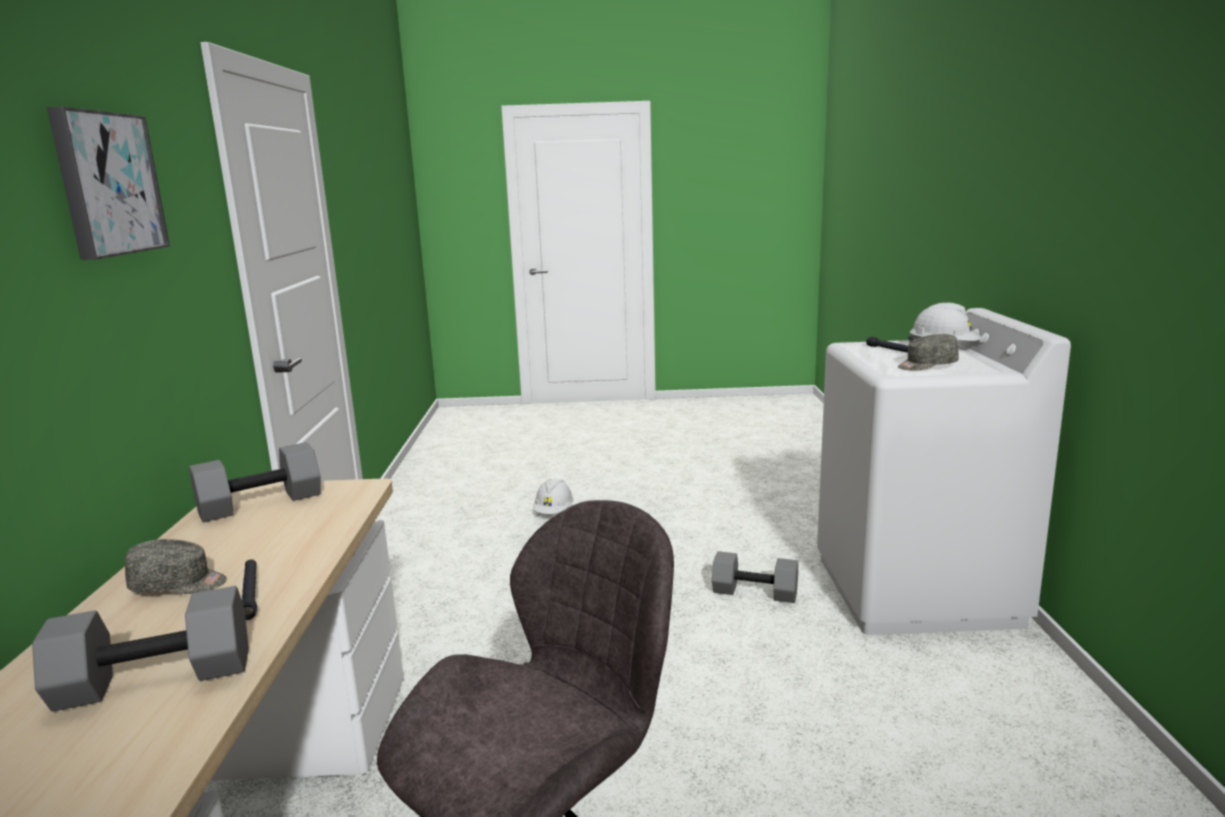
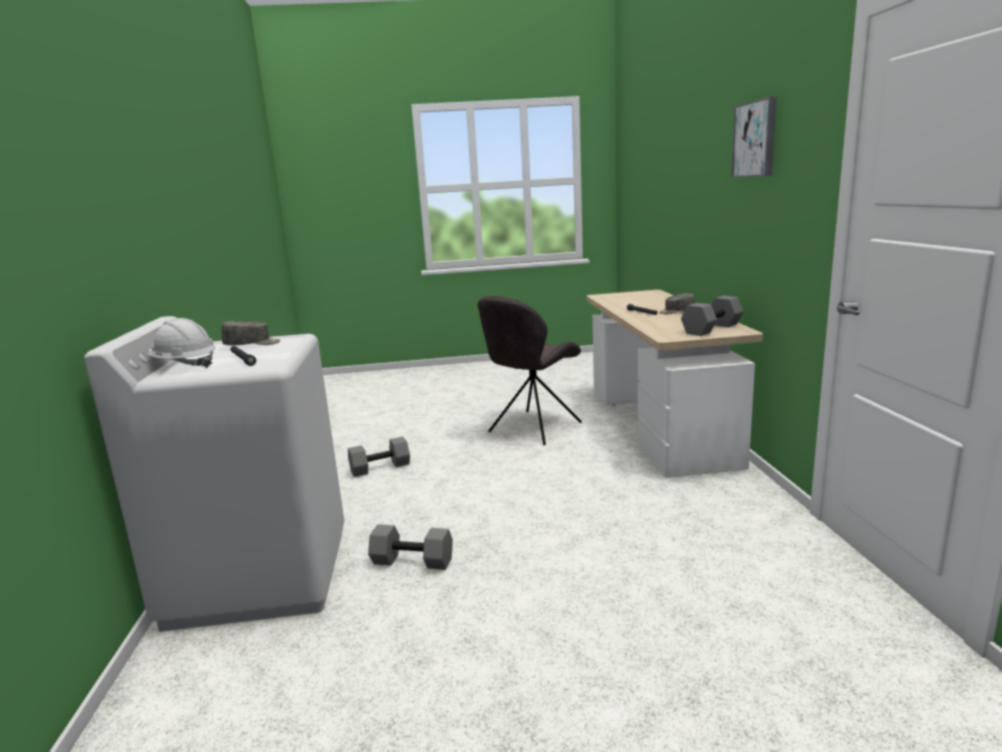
camera: 175 degrees right, 0 degrees up
grey dumbbell [32,586,249,712] -> grey dumbbell moved to [348,437,410,477]
white hard hat [533,479,574,514] -> none

